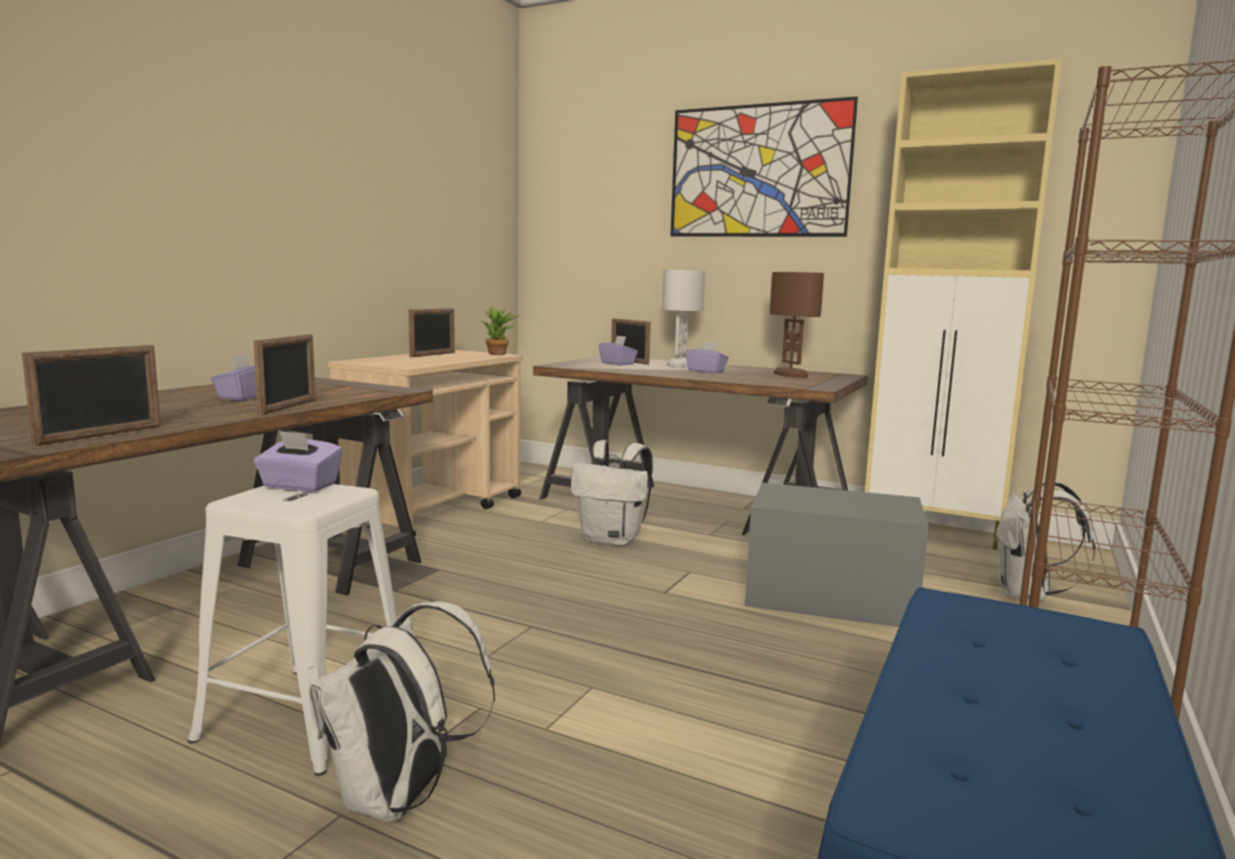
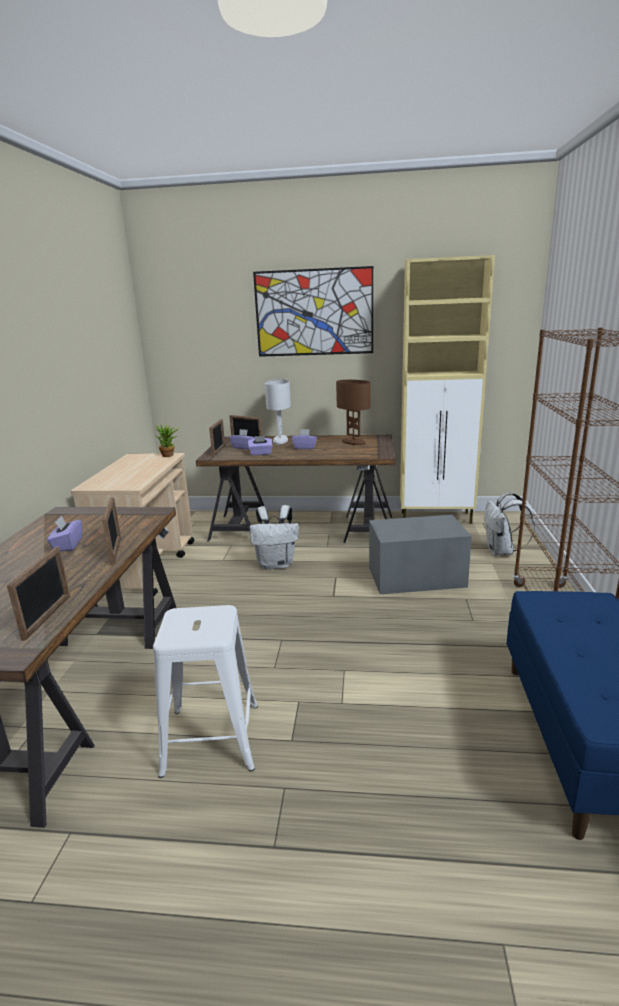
camera: 20 degrees left, 10 degrees up
purple tissue box [254,430,343,492] -> purple tissue box moved to [248,436,273,456]
white backpack [308,601,495,822] -> none
picture frame [409,308,455,357] -> picture frame moved to [209,419,225,457]

